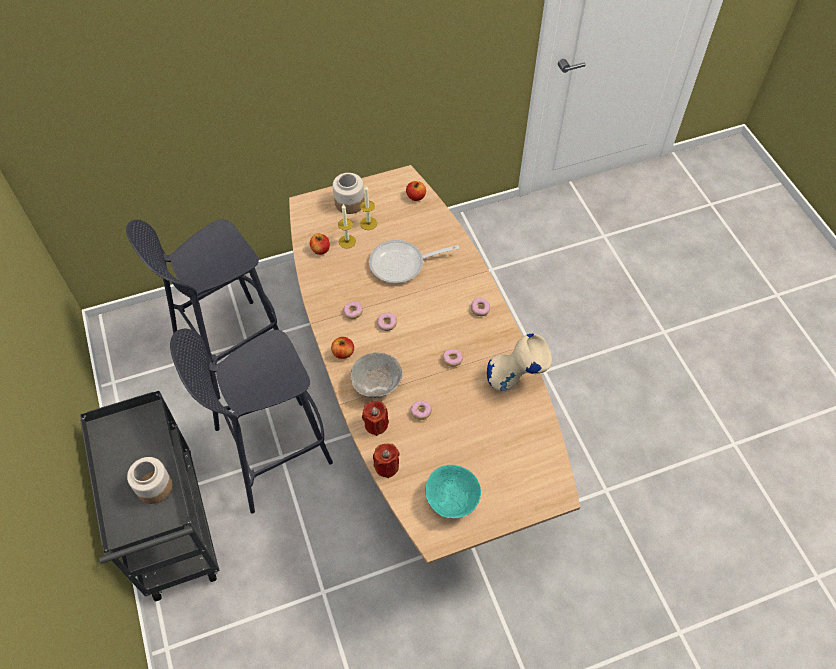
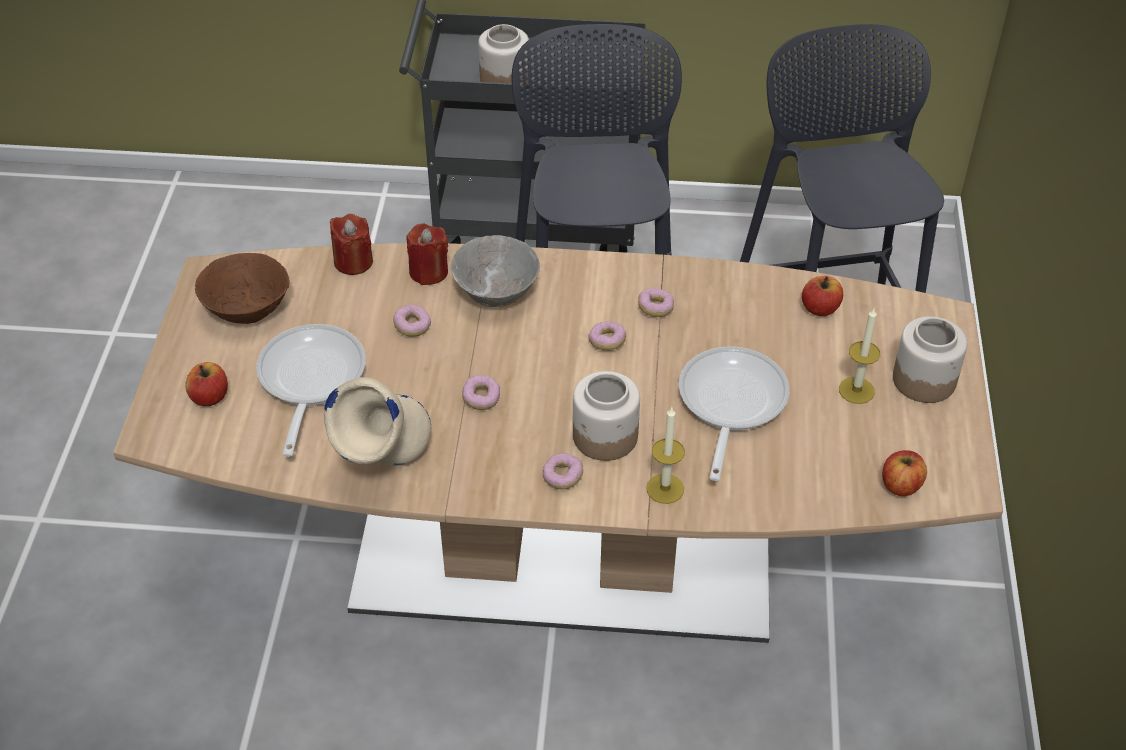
camera: 115 degrees right, 10 degrees down
apple [331,337,354,359] -> apple moved to [185,362,228,406]
candle [338,204,356,248] -> candle moved to [646,407,685,504]
turquoise bowl [425,465,481,518] -> brown bowl [195,253,289,324]
none -> frying pan [256,324,366,457]
none -> jar [573,371,640,461]

